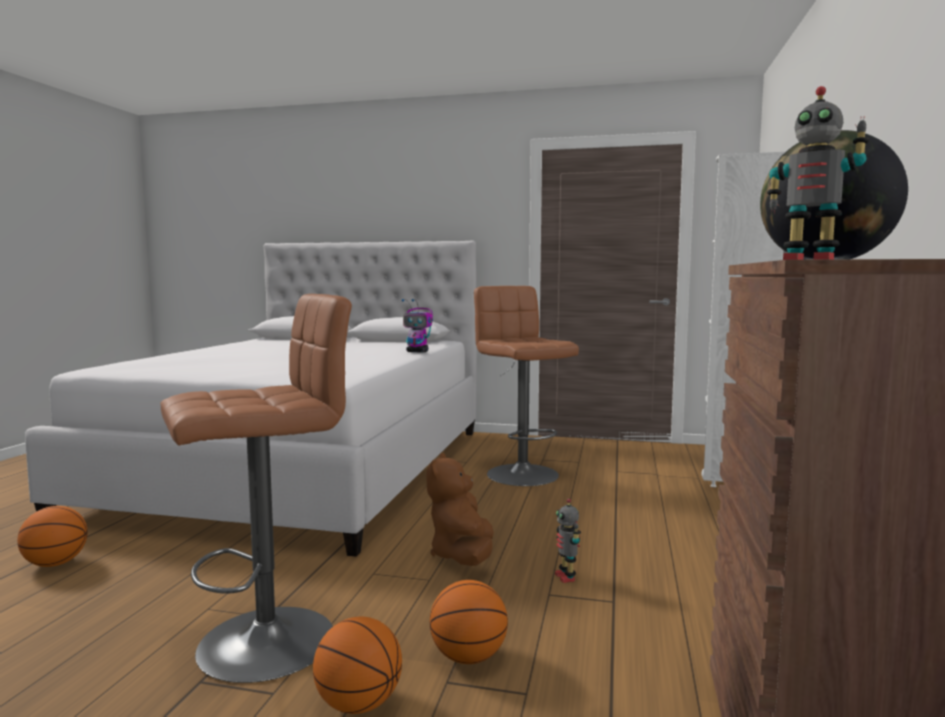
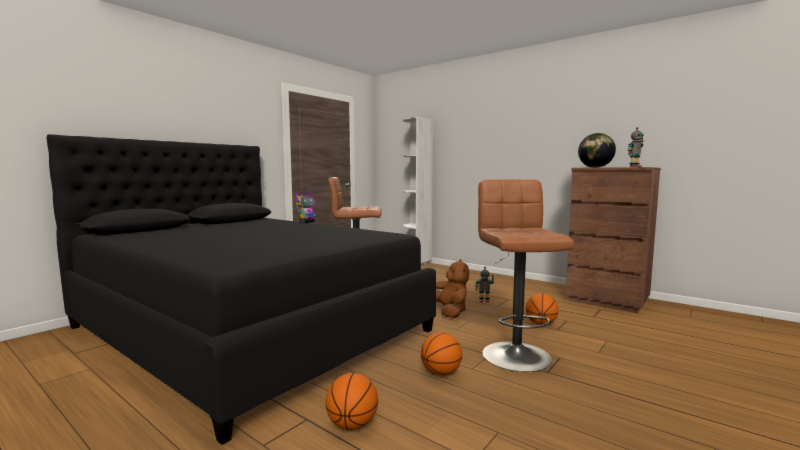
camera: 65 degrees left, 0 degrees up
white bed [25,241,477,557] -> black bed [47,134,436,445]
basketball [313,617,402,714] -> basketball moved to [421,332,462,376]
brown plush toy [426,453,494,566] -> brown plush toy turned 135 degrees counterclockwise [436,259,469,318]

